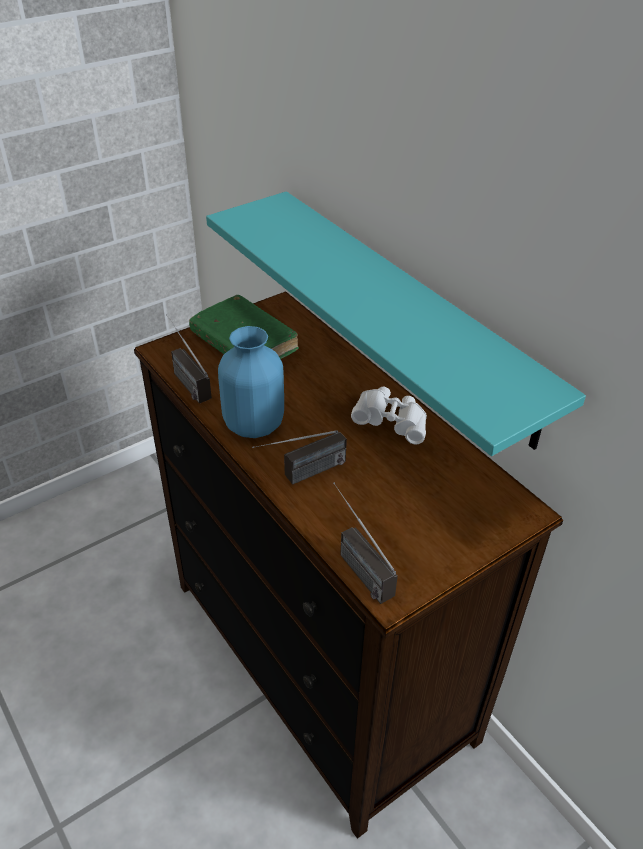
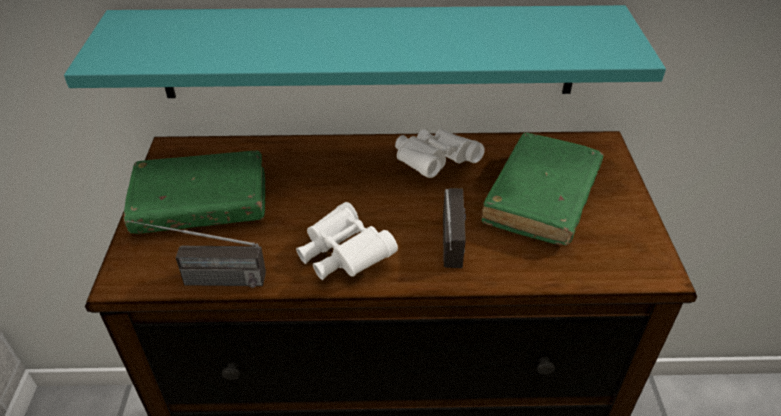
camera: 55 degrees left, 0 degrees up
blue vase [218,326,284,438] -> white binoculars [296,202,398,280]
radio [333,483,398,604] -> none
none -> green book [482,133,604,246]

